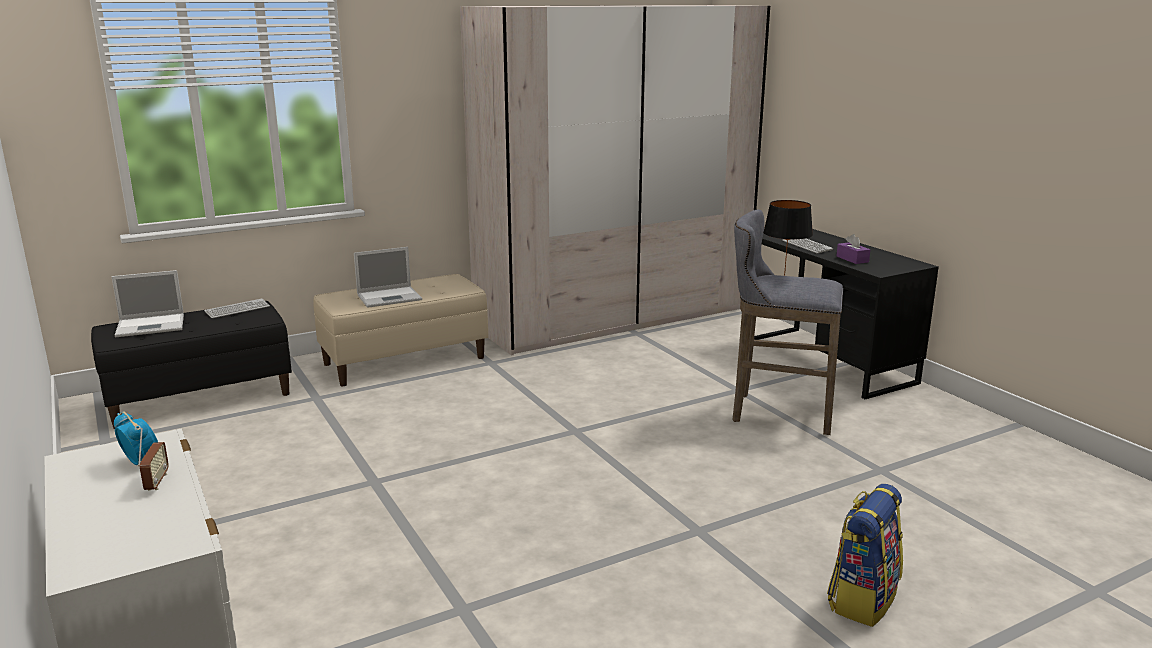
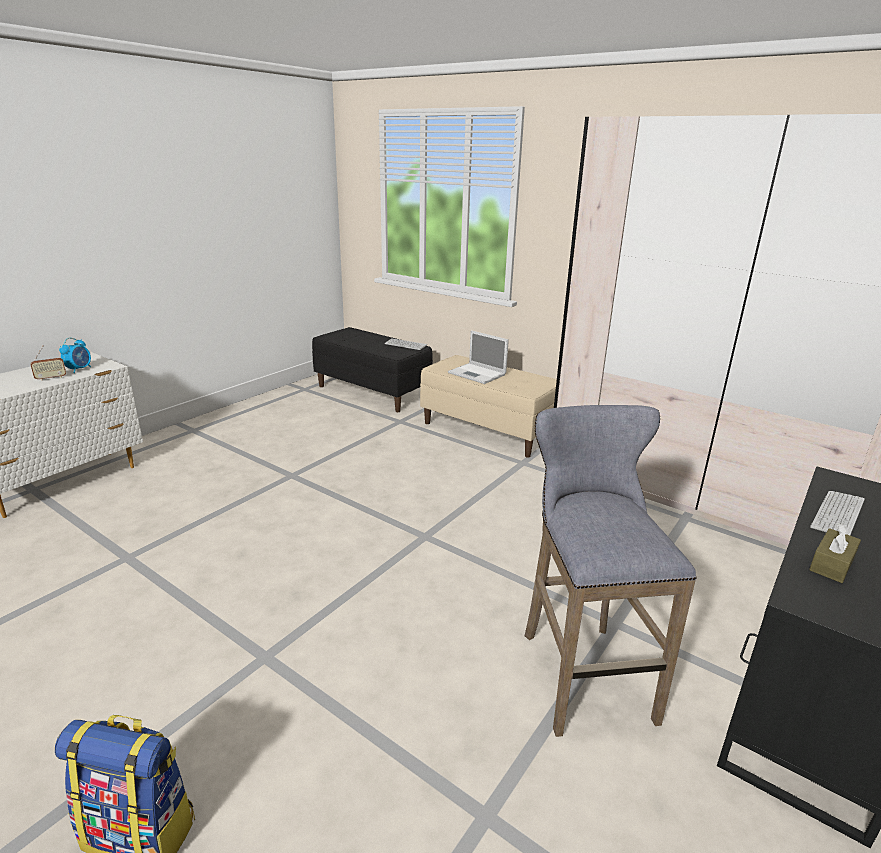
camera: 65 degrees right, 5 degrees up
laptop [111,270,184,337] -> none
black table lamp [763,200,813,276] -> none
purple tissue box [837,234,870,264] -> brown tissue box [809,524,861,583]

